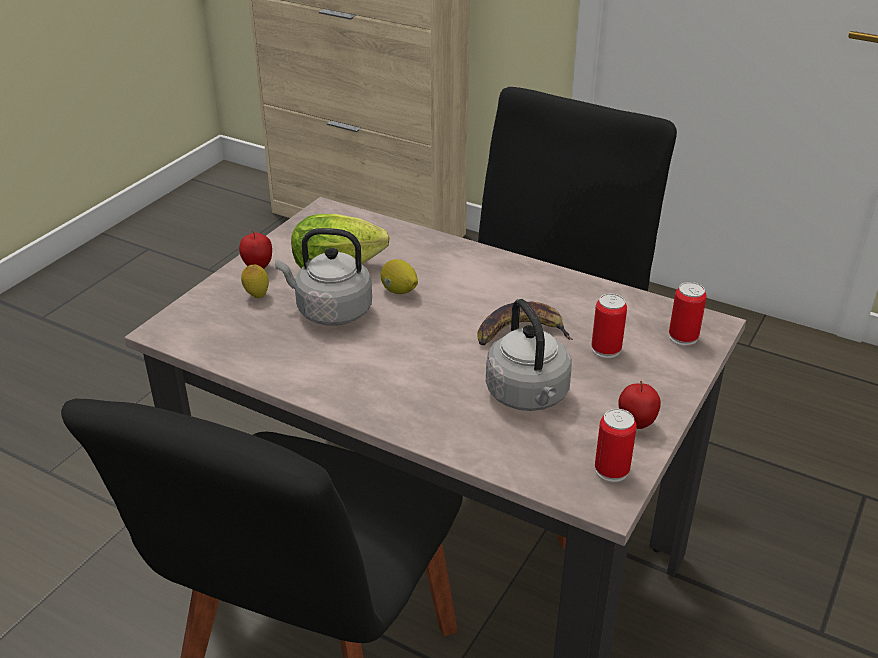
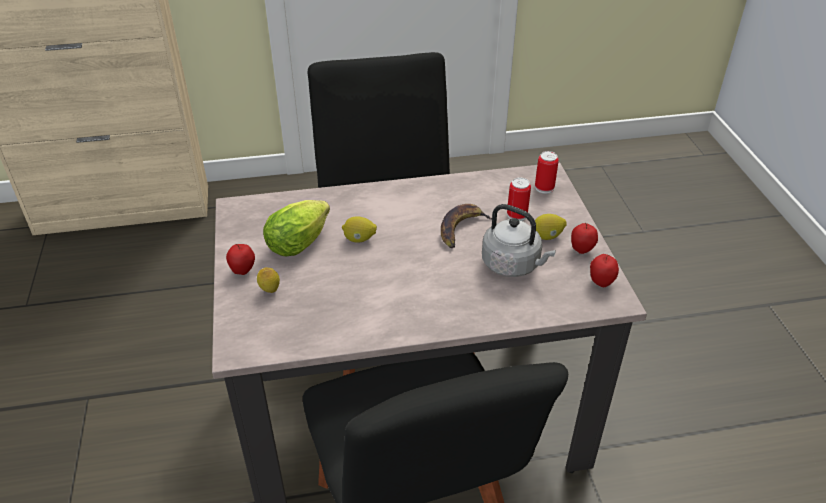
camera: 40 degrees left, 5 degrees up
grey kettle [275,228,372,325] -> none
can [595,409,637,482] -> apple [590,254,619,287]
none -> lemon [535,214,567,240]

